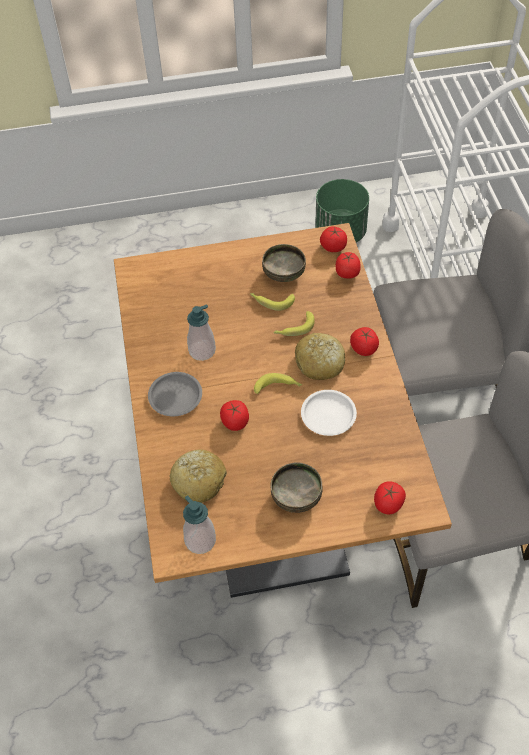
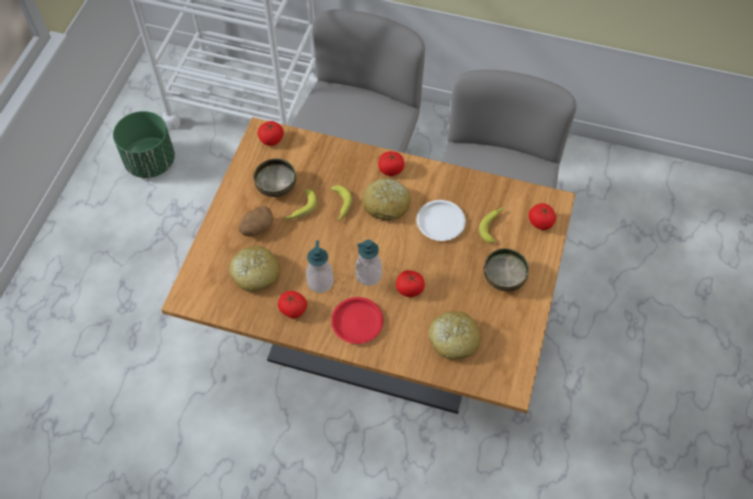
camera: 65 degrees left, 5 degrees up
grey plate [148,372,202,416] -> red plate [331,297,384,344]
soap dispenser [183,496,216,554] -> soap dispenser moved to [356,240,382,286]
banana [254,373,303,394] -> banana moved to [479,207,503,243]
tomato [336,252,361,279] -> tomato moved to [278,291,307,318]
none -> bread [229,246,280,292]
none -> potato [239,206,273,237]

